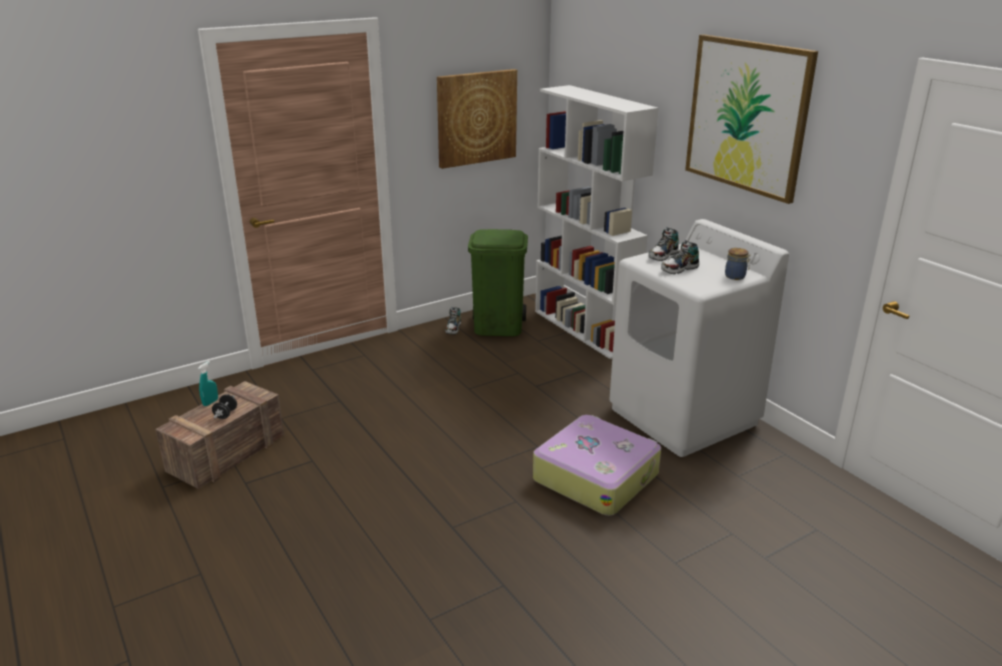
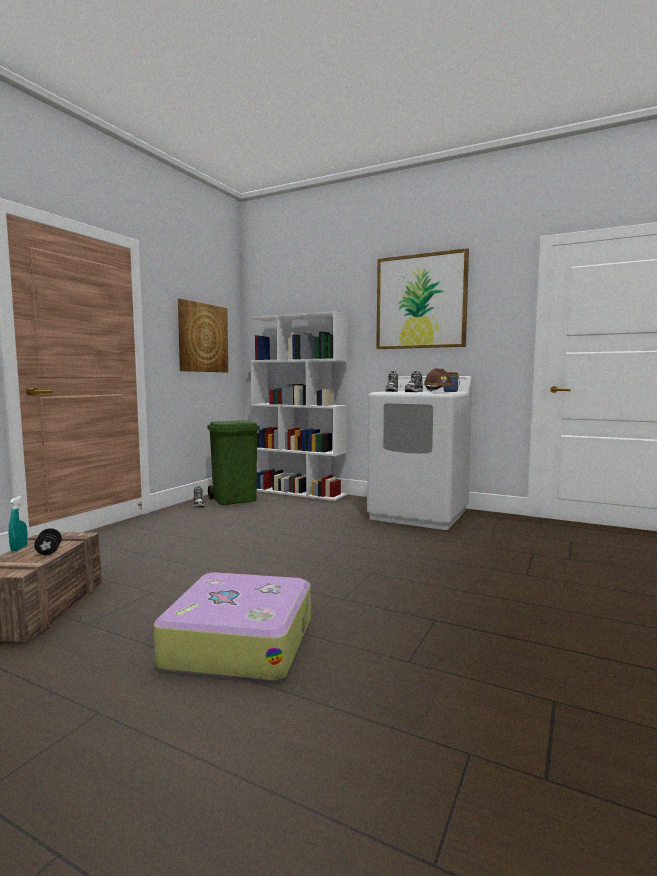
camera: 30 degrees left, 20 degrees down
suitcase [533,415,661,516] -> suitcase moved to [154,572,311,682]
none -> brown hard hat [424,368,453,392]

